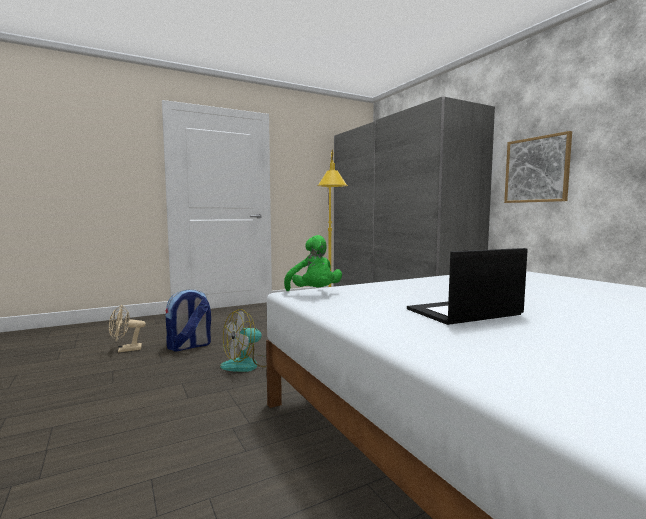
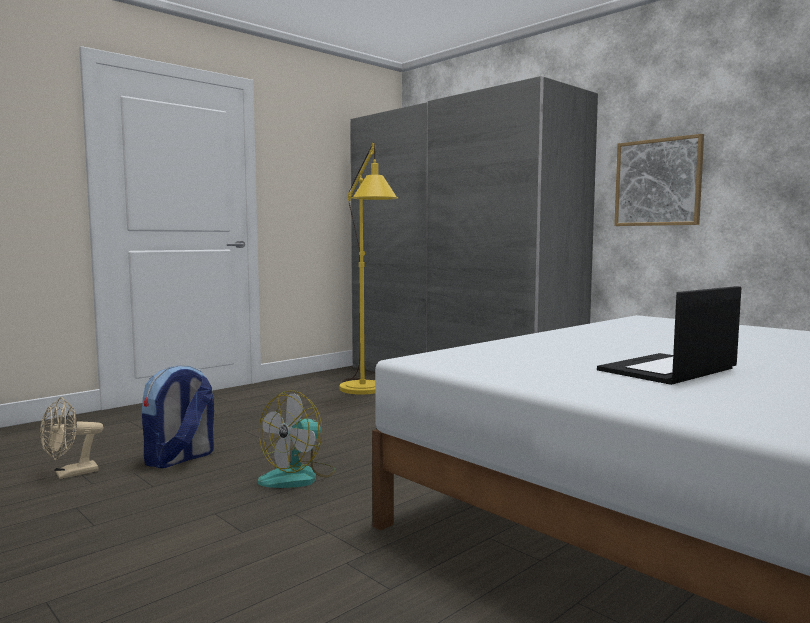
camera: 15 degrees left, 0 degrees up
green plush toy [284,235,342,291] -> none

